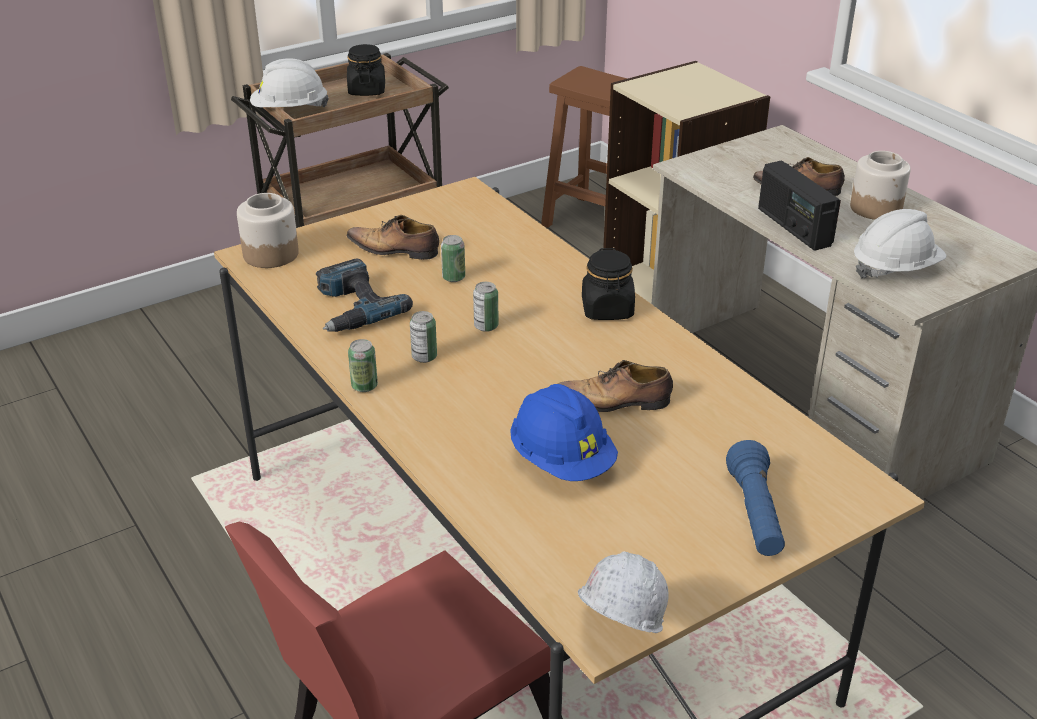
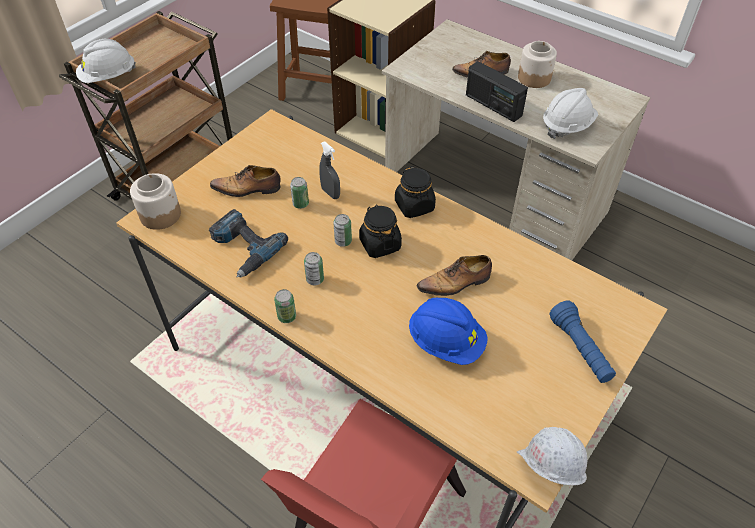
camera: 20 degrees left, 15 degrees up
black jar [347,44,385,96] -> black jar moved to [359,204,402,258]
none -> grey spray bottle [319,142,340,199]

